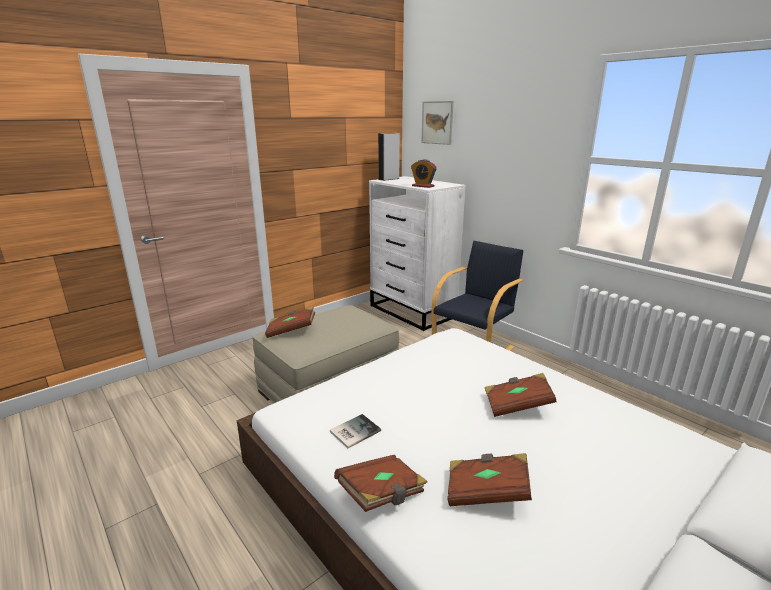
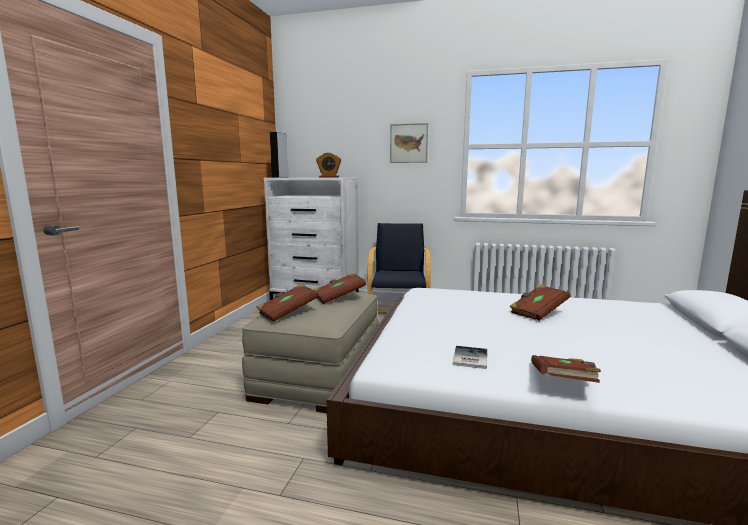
camera: 35 degrees left, 10 degrees down
picture [421,101,453,145] -> picture moved to [390,123,428,163]
brown book [447,453,532,506] -> brown book moved to [313,272,366,304]

